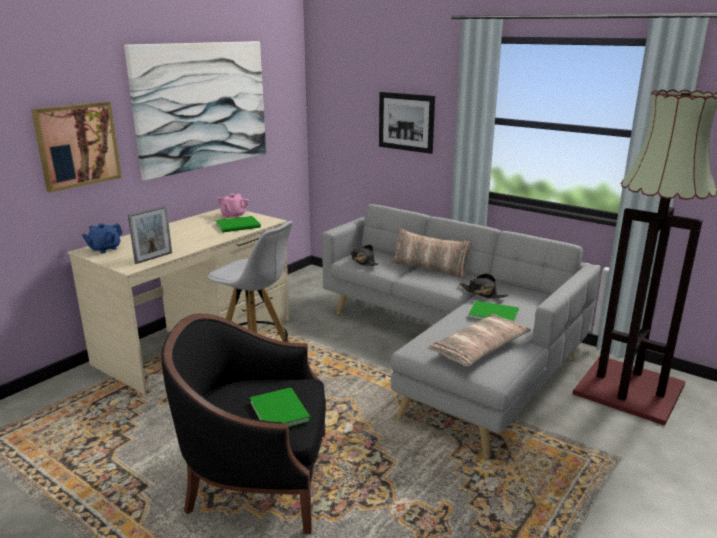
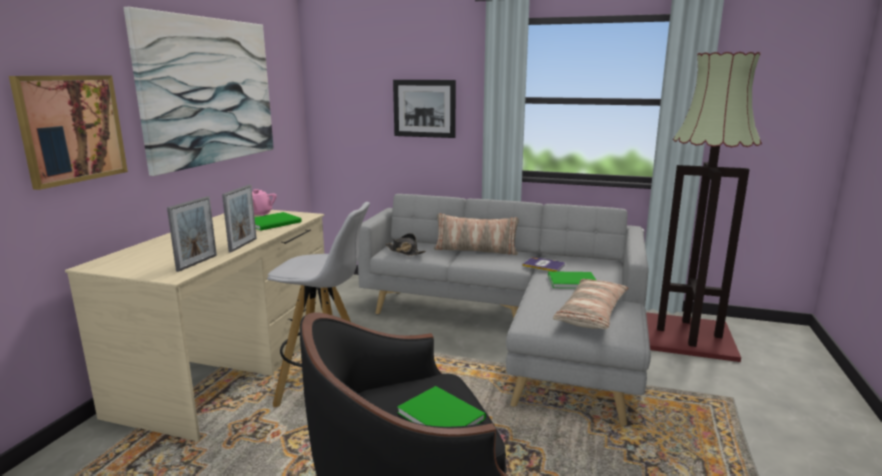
camera: 20 degrees left, 5 degrees down
blue teapot [82,223,123,253] -> none
black hat [459,273,508,299] -> book [523,257,565,272]
none -> picture frame [222,185,257,253]

